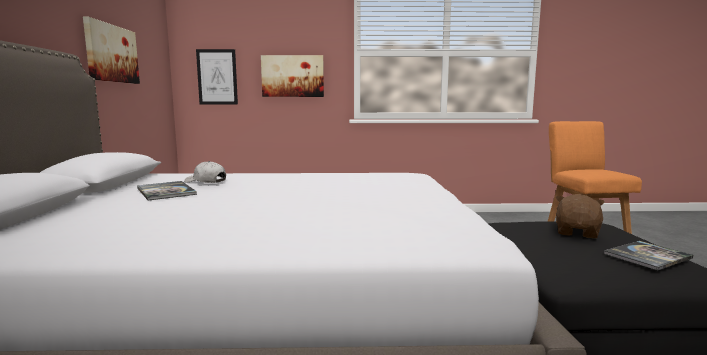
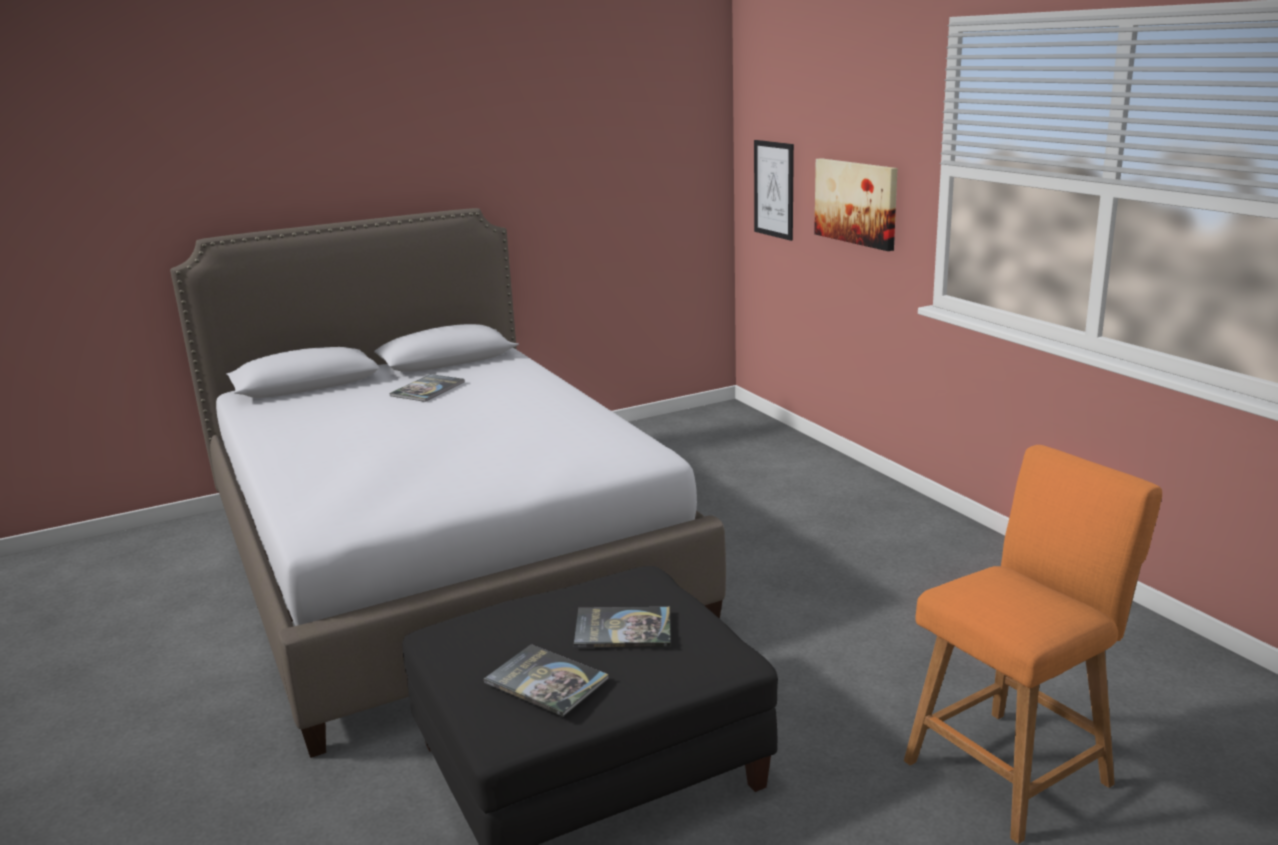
camera: 65 degrees right, 10 degrees up
picture [83,17,140,84] -> none
white cap [184,161,226,183] -> none
brown plush toy [555,194,605,239] -> book [574,607,671,648]

